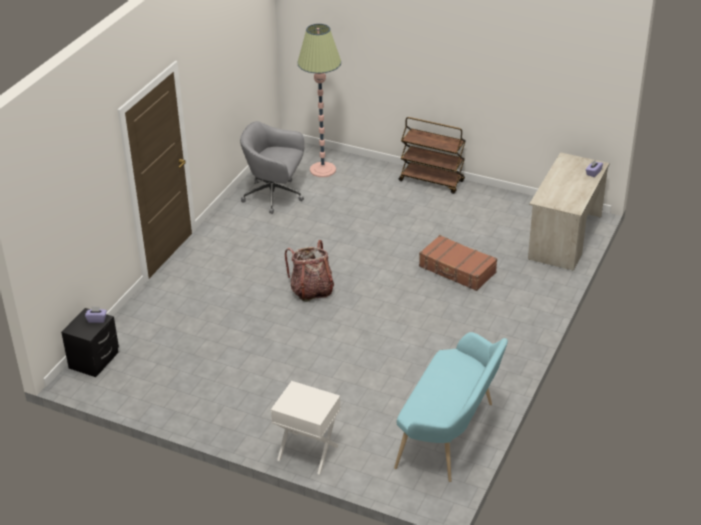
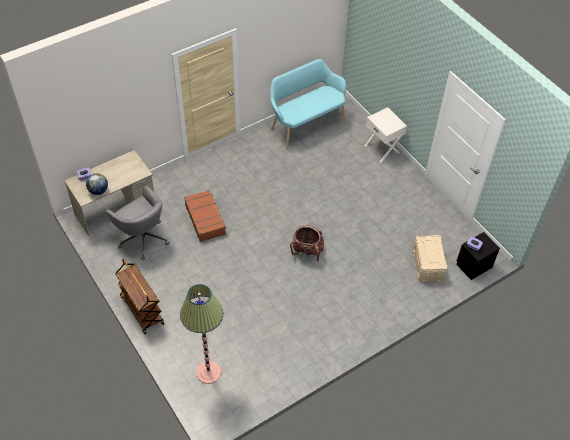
camera: 150 degrees left, 15 degrees up
grey office chair [240,121,304,214] -> grey office chair moved to [105,186,169,260]
none -> globe [86,173,108,195]
none -> beige storage box [413,235,448,283]

